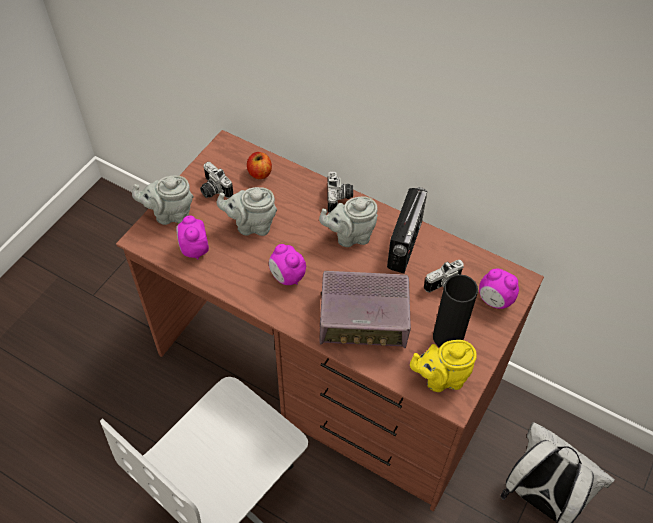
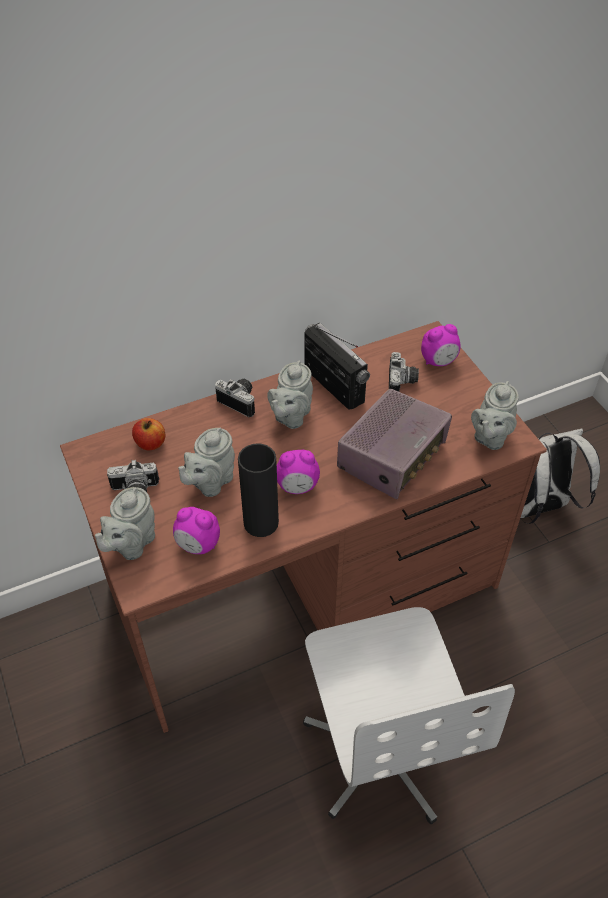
camera: 55 degrees left, 5 degrees down
yellow teapot [410,340,477,392] -> grey teapot [471,381,519,450]
black vase [433,274,478,347] -> black vase moved to [238,443,279,537]

